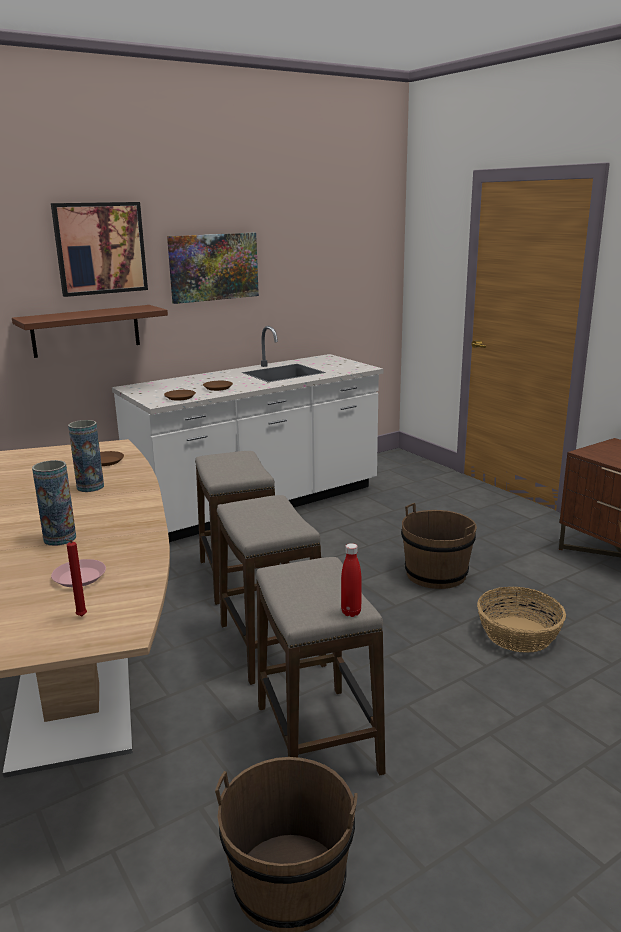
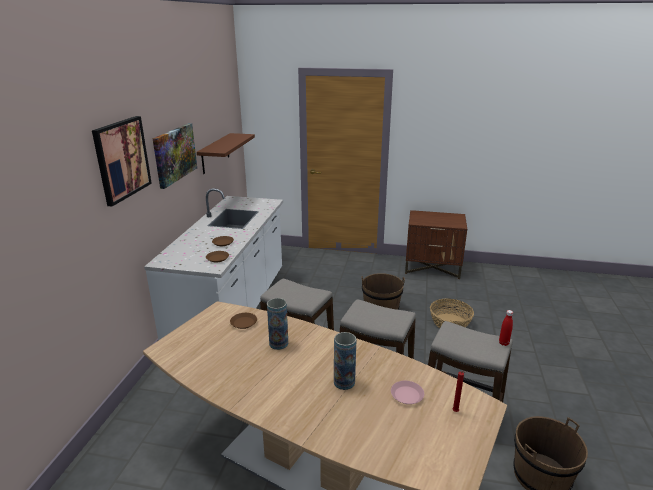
camera: 45 degrees left, 5 degrees up
brown shelf [12,305,168,358] -> brown shelf moved to [197,133,255,174]

